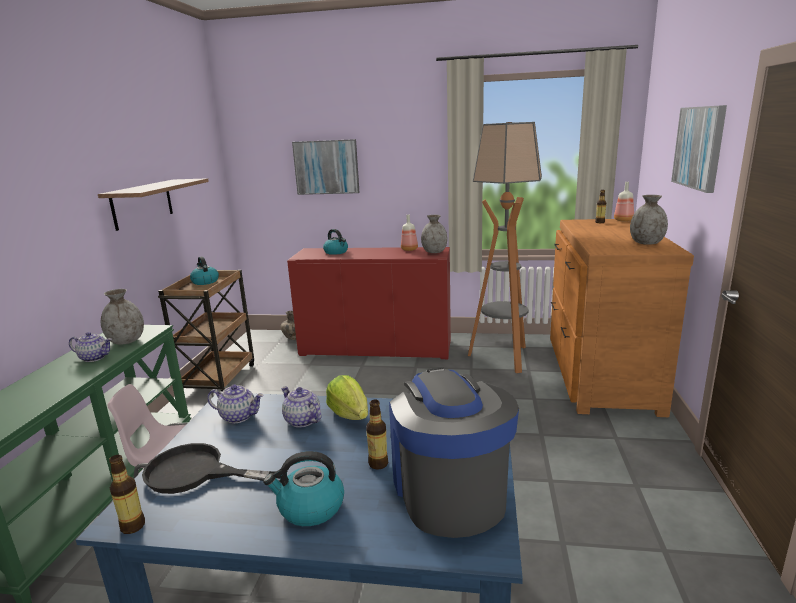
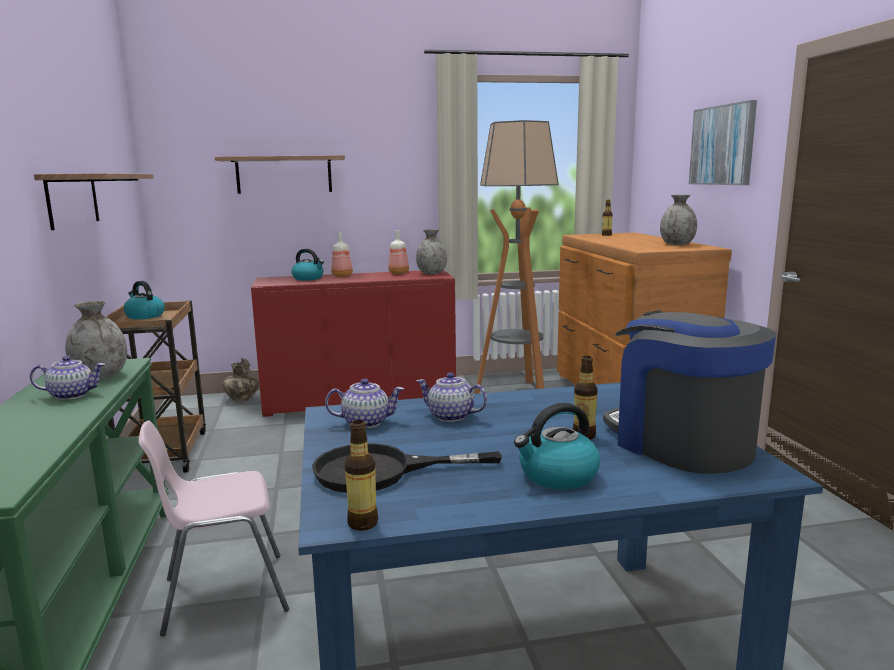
camera: 20 degrees left, 5 degrees down
picture [292,139,360,195] -> shelf [215,155,345,194]
lettuce [326,375,368,420] -> none
bottle [614,182,634,221] -> bottle moved to [331,232,353,277]

